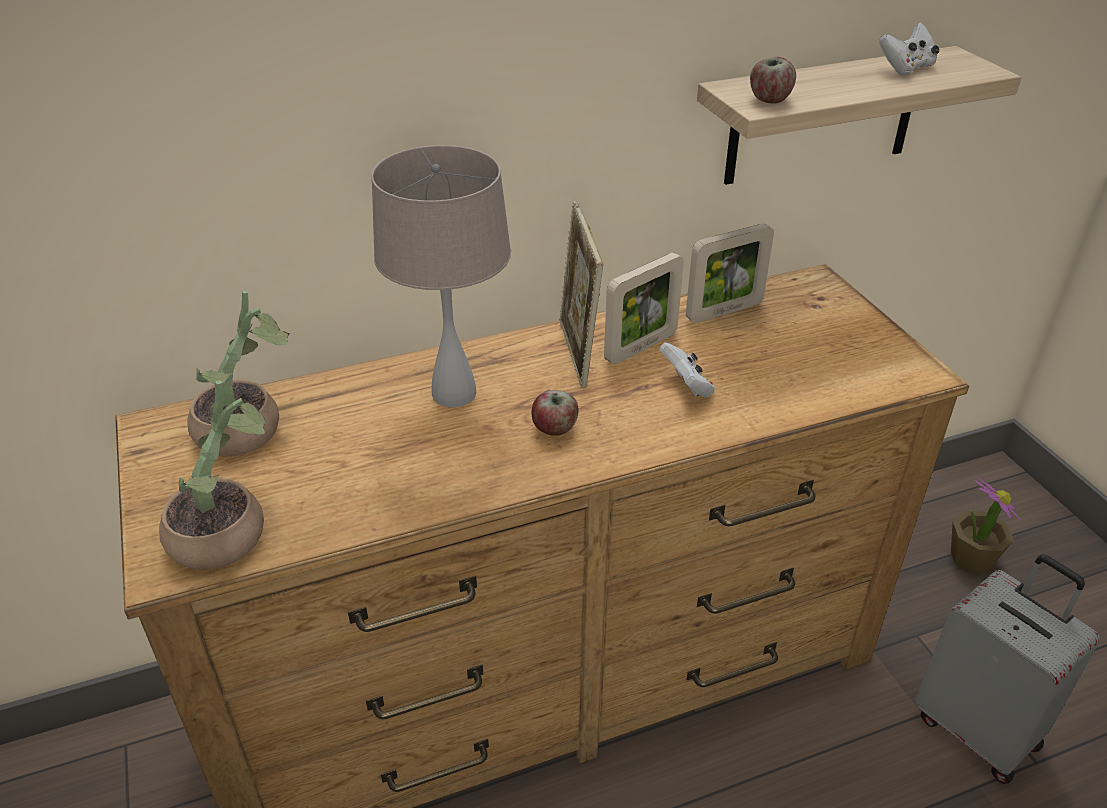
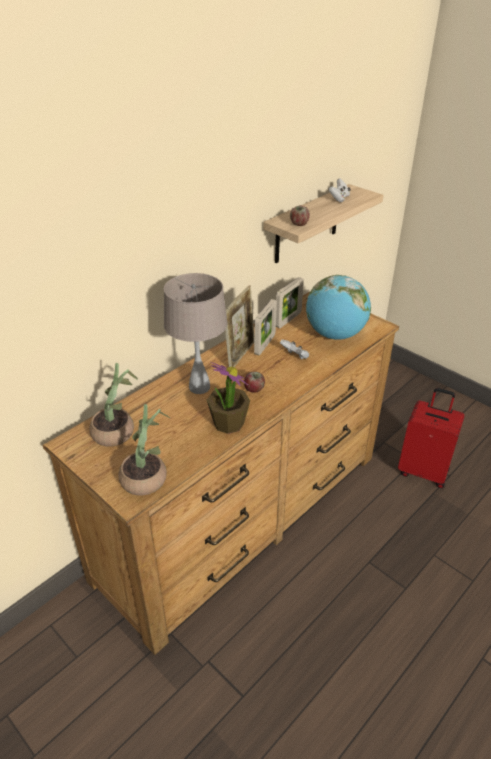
camera: 25 degrees left, 0 degrees up
picture frame [559,201,603,388] -> picture frame turned 120 degrees counterclockwise [225,285,254,367]
grey suitcase [915,554,1100,784] -> red suitcase [398,388,465,488]
potted plant [951,476,1021,574] -> potted plant moved to [207,362,250,434]
none -> globe [306,275,371,340]

